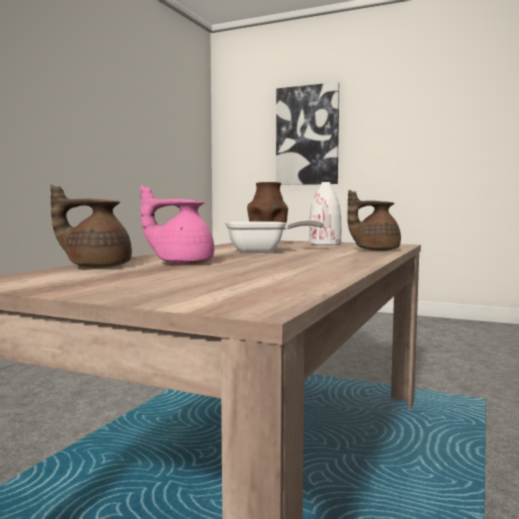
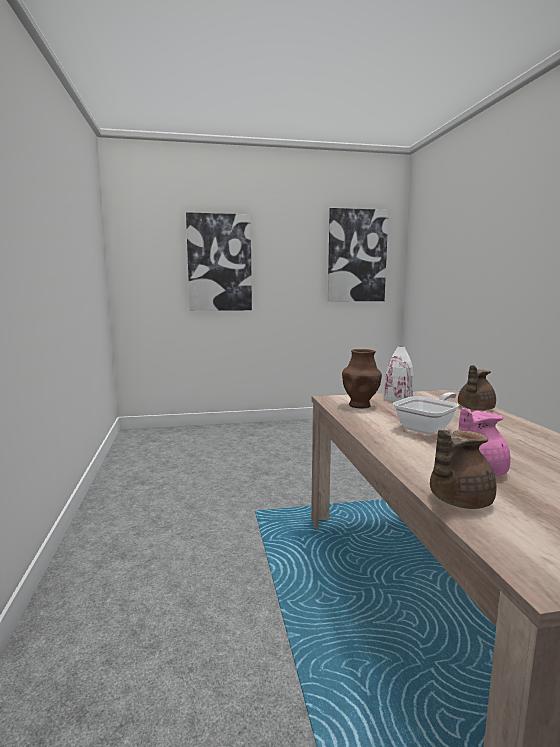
camera: 35 degrees left, 5 degrees up
none -> picture [328,208,389,302]

